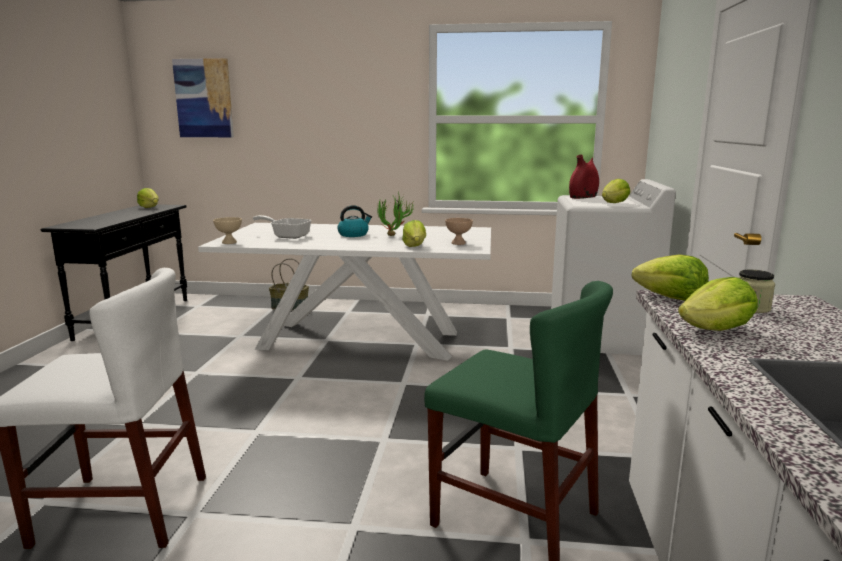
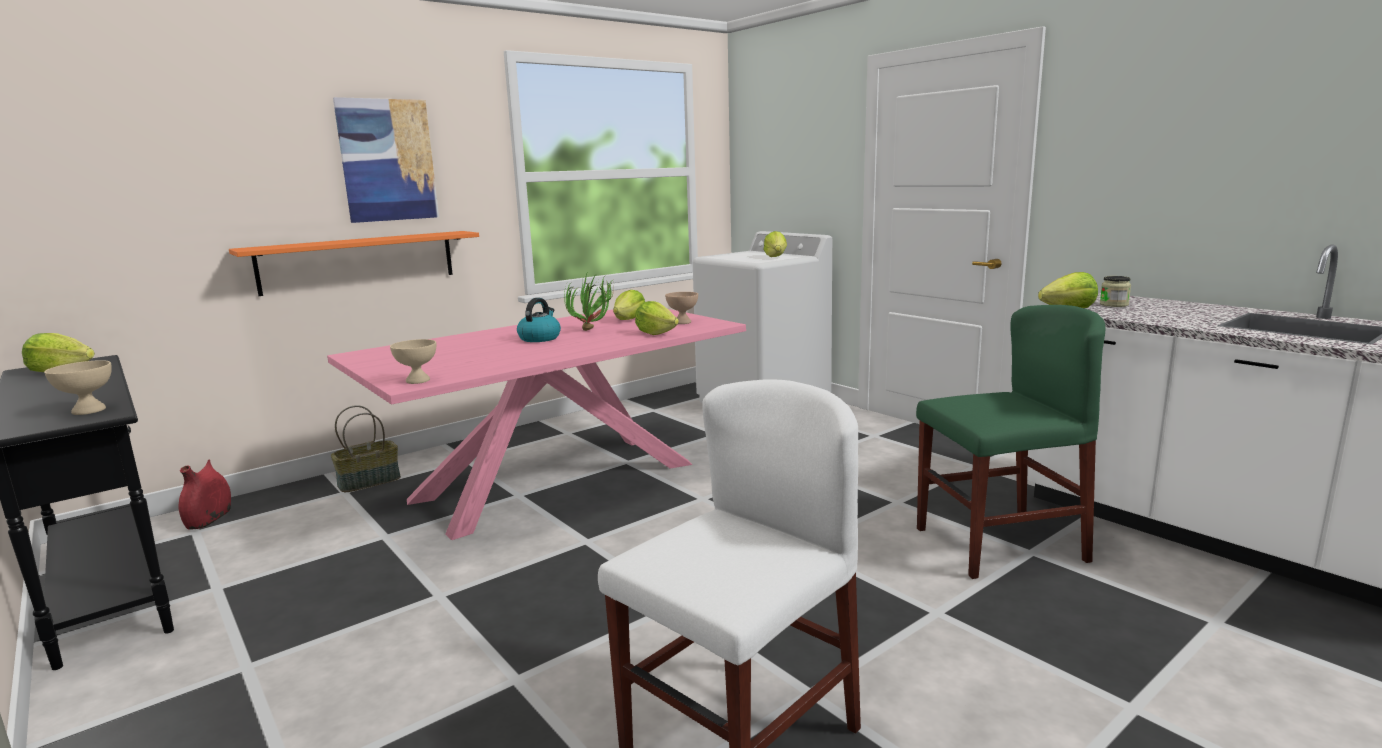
camera: 45 degrees left, 0 degrees up
picture [172,58,234,137] -> picture moved to [333,97,439,223]
white dining table [198,223,491,361] -> pink dining table [327,309,746,540]
frying pan [253,215,312,239] -> none
red vase [569,155,599,199] -> red vase moved to [178,459,231,530]
lettuce [678,277,758,331] -> lettuce moved to [613,290,645,320]
none -> beige bowl [44,360,112,415]
none -> orange shelf [229,231,479,296]

